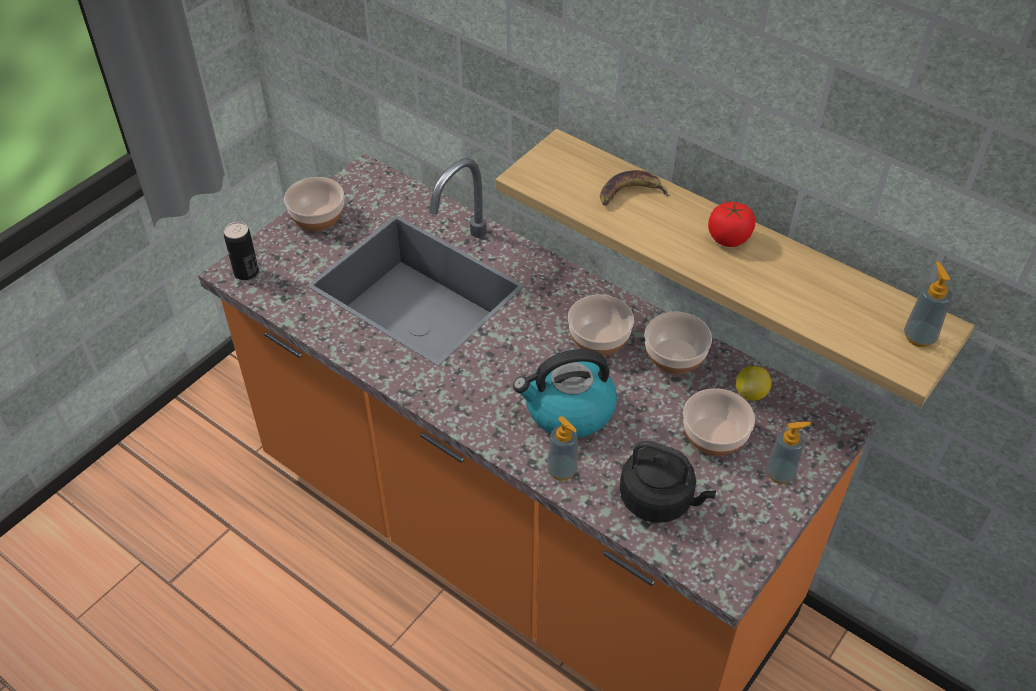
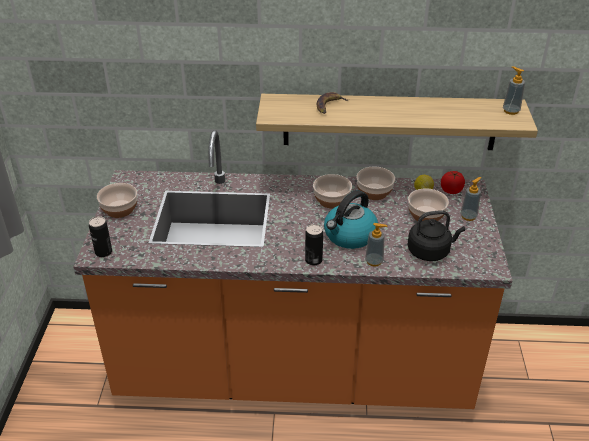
camera: 35 degrees left, 10 degrees down
tomato [708,202,755,247] -> tomato moved to [441,171,465,194]
none -> can [305,224,323,265]

